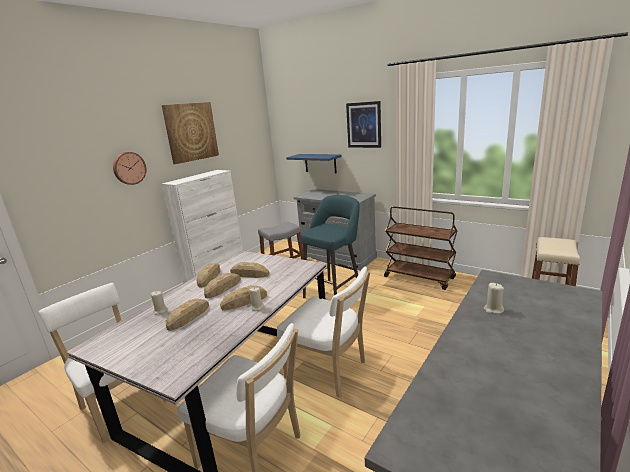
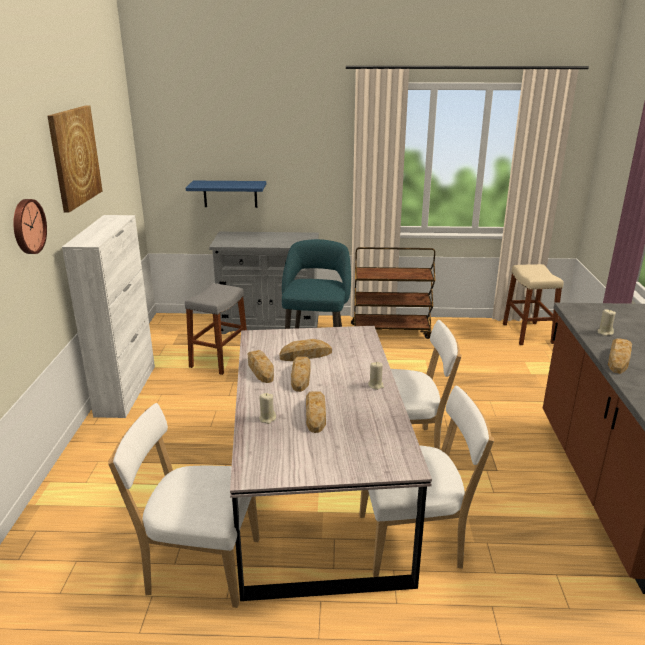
camera: 35 degrees left, 5 degrees up
bread [220,285,267,310] -> bread moved to [608,338,632,374]
picture [346,101,381,148] -> none

